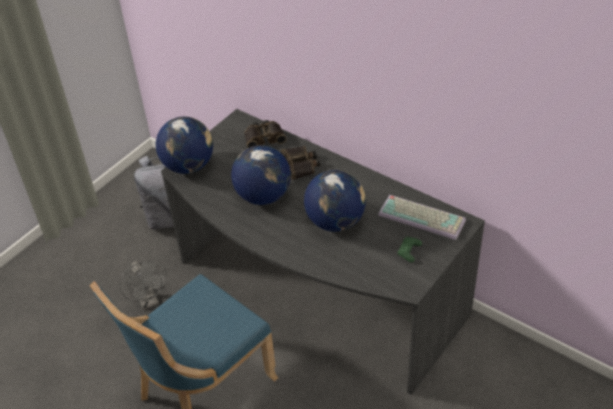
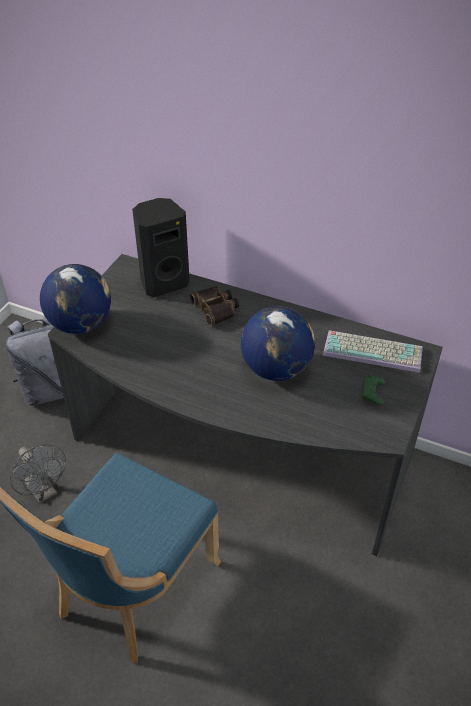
camera: 15 degrees left, 0 degrees up
globe [231,145,291,205] -> none
binoculars [244,120,287,148] -> black speaker [132,198,190,297]

